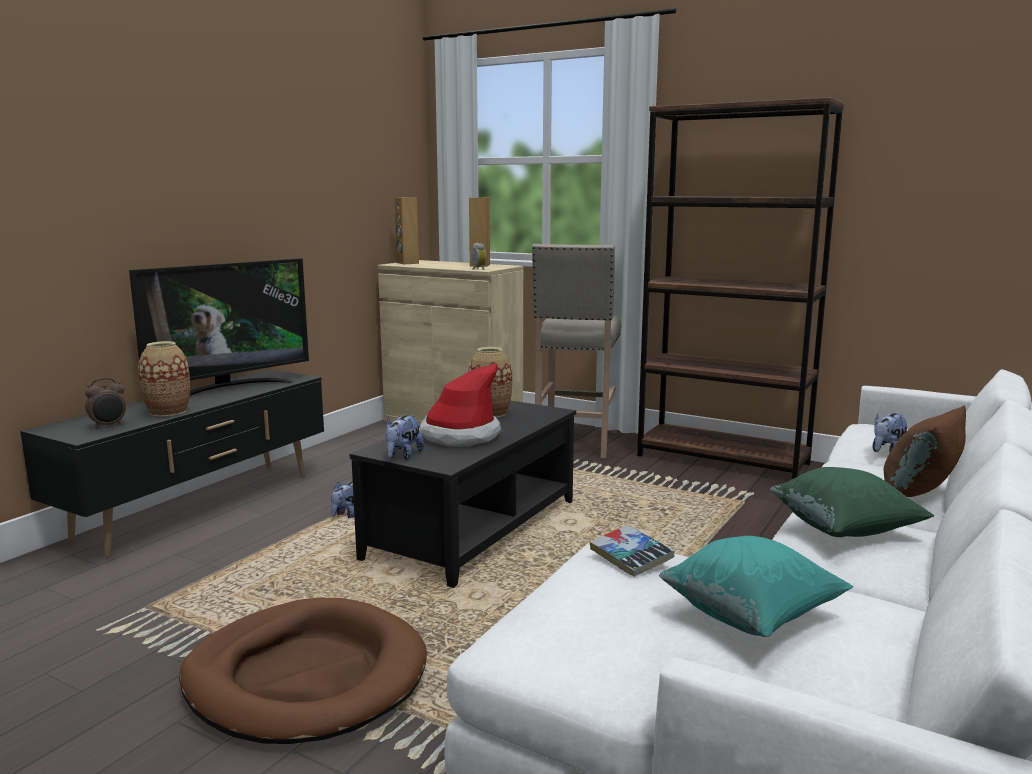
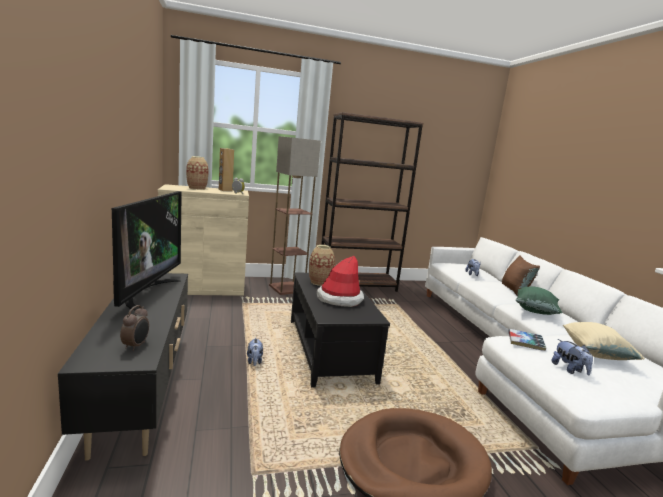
camera: 45 degrees left, 0 degrees up
vase [138,341,190,417] -> vase moved to [186,156,208,190]
plush toy [385,415,424,460] -> plush toy moved to [552,339,593,375]
brown speaker [395,197,419,264] -> none
beige stool [532,244,621,459] -> floor lamp [269,136,321,295]
turquoise pillow [659,536,853,637] -> beige pillow [563,322,645,360]

